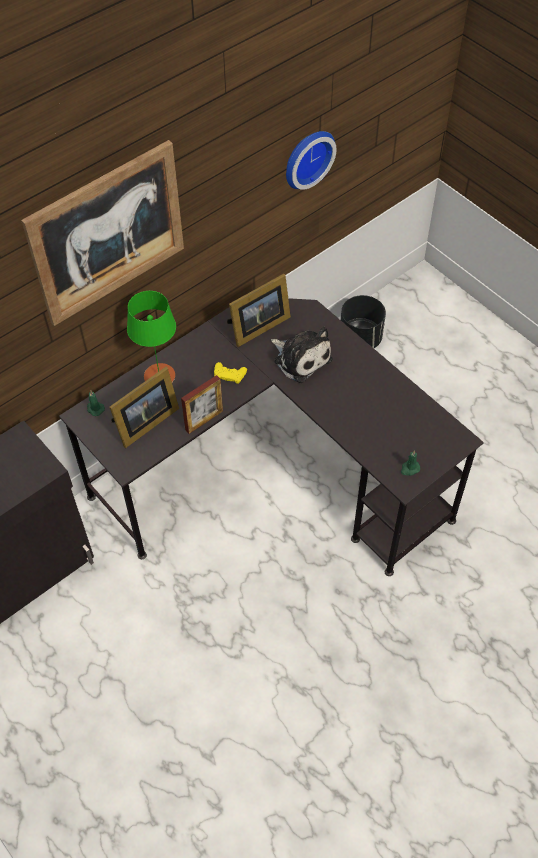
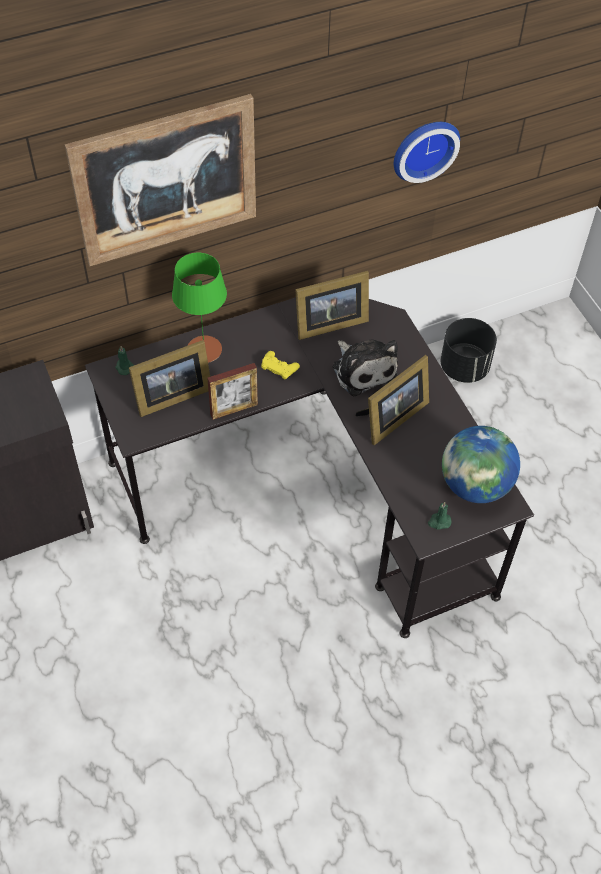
camera: 15 degrees right, 0 degrees up
none -> picture frame [355,355,429,445]
none -> globe [442,426,520,503]

